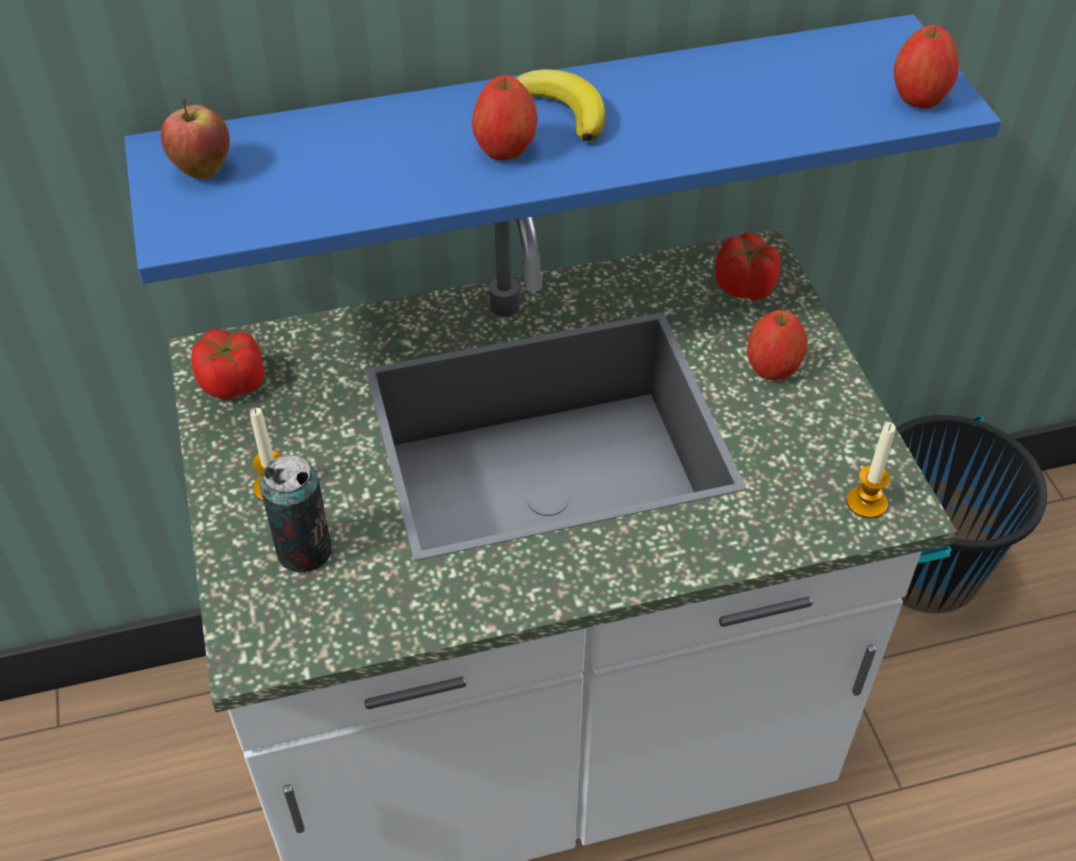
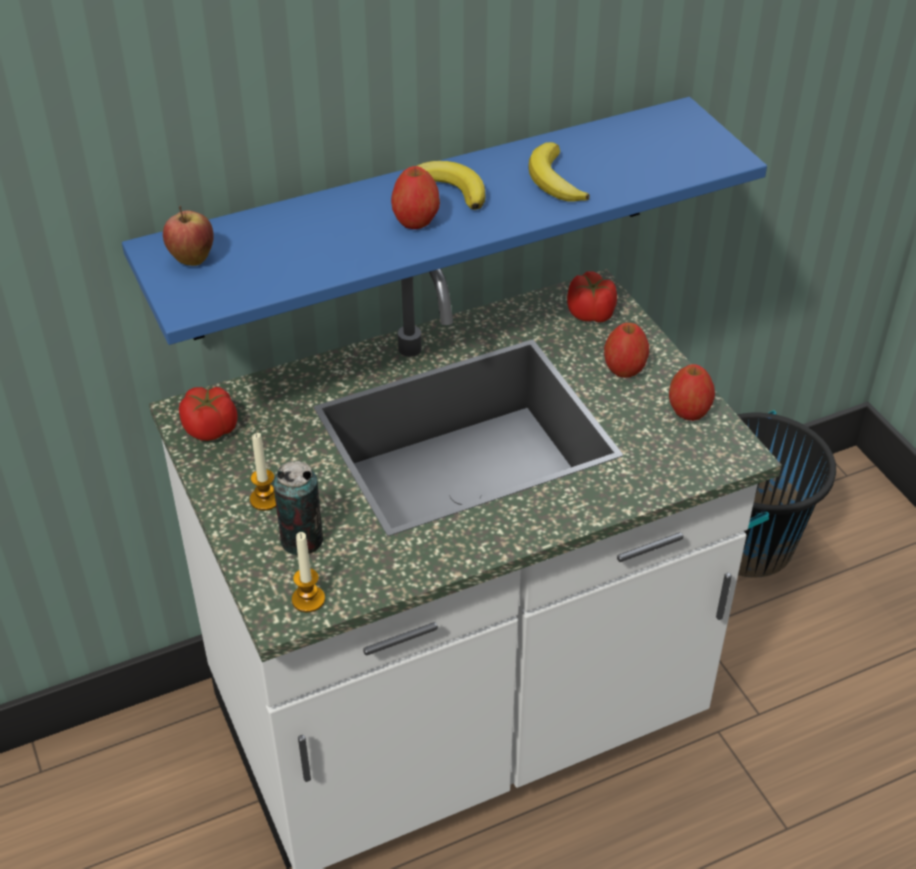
camera: 10 degrees left, 5 degrees down
candle [847,422,896,519] -> candle moved to [292,532,325,612]
apple [894,25,959,109] -> apple moved to [669,364,715,421]
none -> banana [529,142,590,201]

